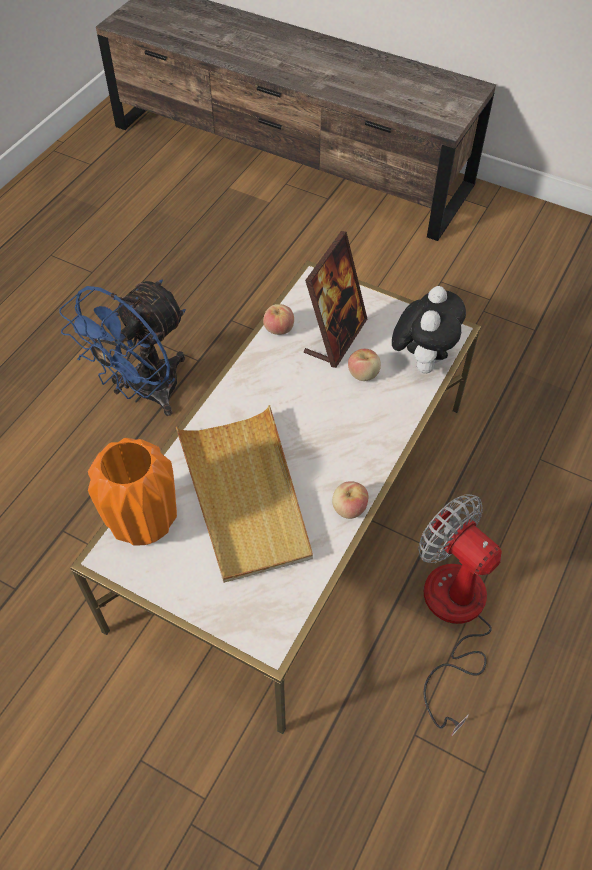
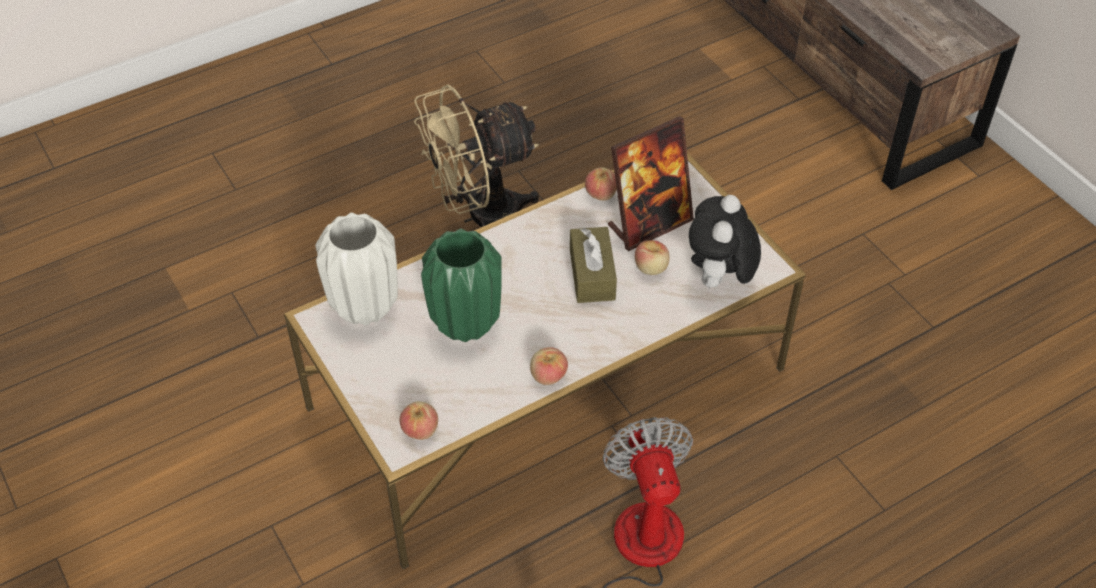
camera: 30 degrees right, 5 degrees down
blue fan [59,280,186,416] -> beige fan [414,84,539,227]
orange vase [88,438,177,545] -> white vase [315,212,398,325]
beige tray [176,405,313,583] -> green vase [421,229,502,342]
plush toy [392,286,466,374] -> plush toy turned 150 degrees clockwise [689,195,761,292]
none -> apple [399,401,438,440]
none -> brown tissue box [570,227,617,303]

